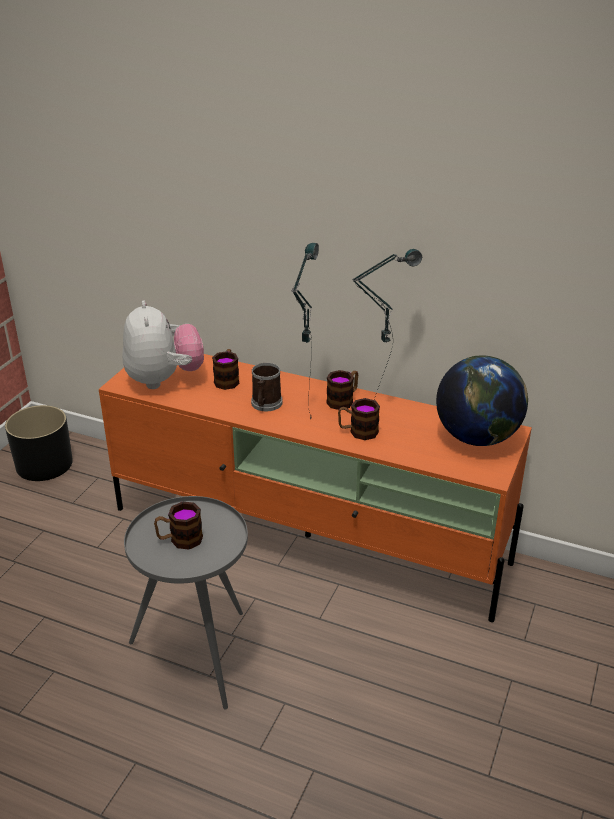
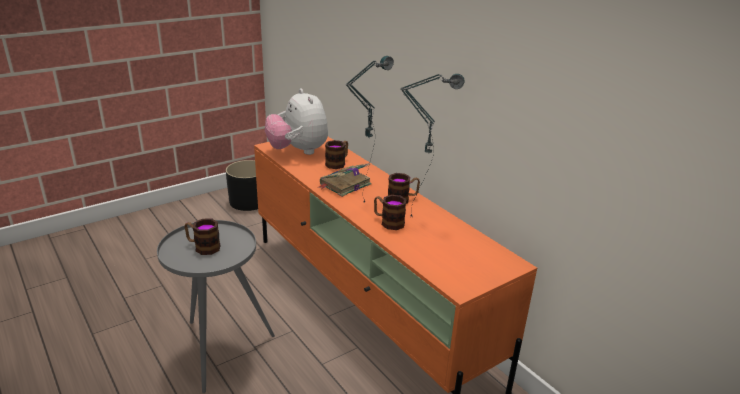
camera: 30 degrees right, 5 degrees down
plush toy [123,300,204,389] -> plush toy turned 135 degrees clockwise [265,88,328,155]
mug [251,363,283,411] -> book [319,163,371,197]
globe [436,356,528,446] -> none

